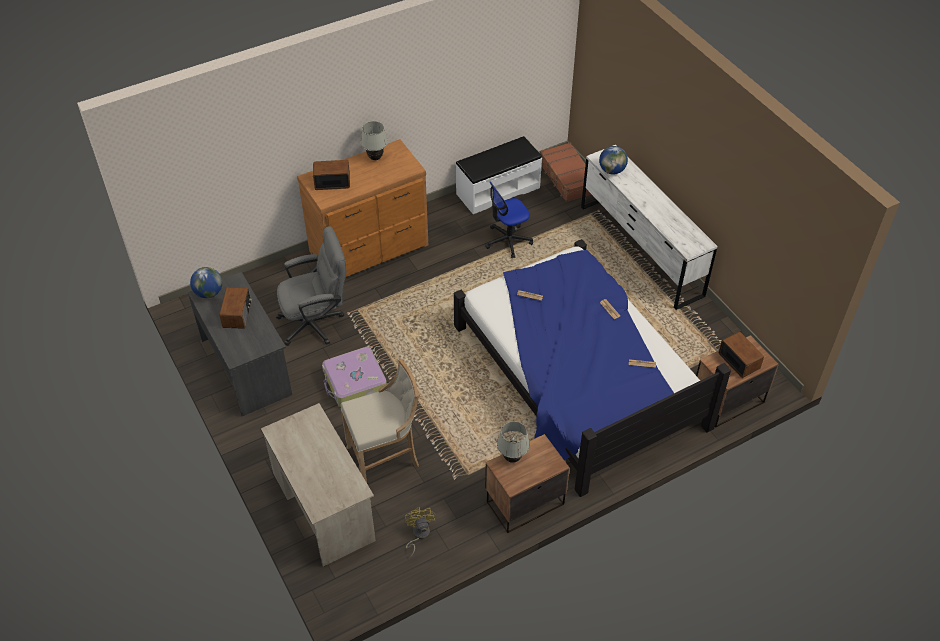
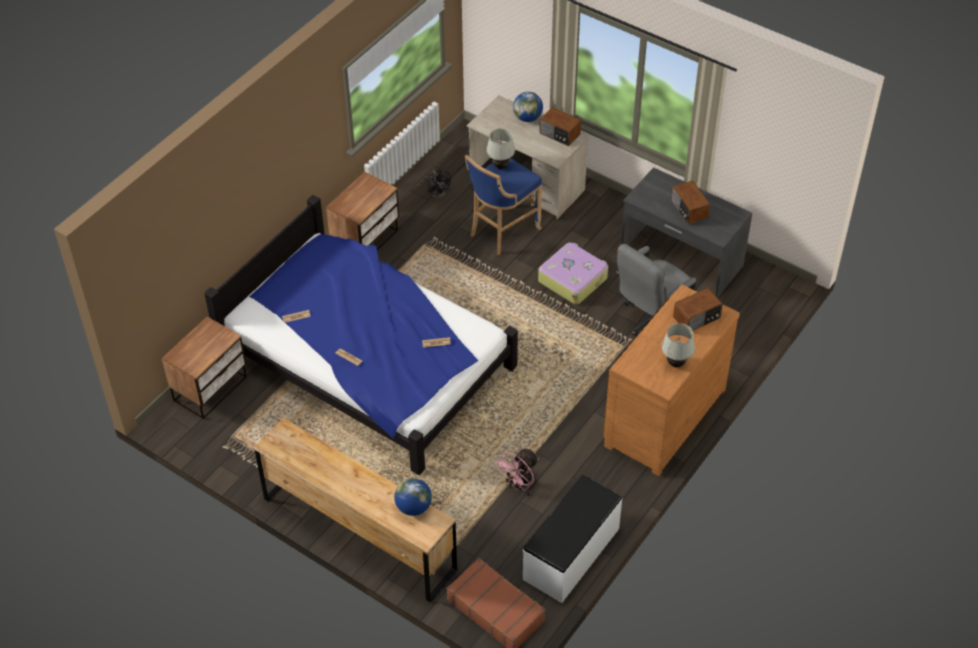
camera: 155 degrees right, 0 degrees up
globe [190,267,222,298] -> globe moved to [513,92,543,122]
beige stool [341,359,419,483] -> blue stool [465,155,542,255]
yellow fan [404,507,436,558] -> black fan [428,170,451,198]
office chair [485,182,533,258] -> pink fan [496,448,539,496]
white table lamp [497,421,530,463] -> white table lamp moved to [486,129,515,169]
white dresser [581,145,718,310] -> brown dresser [254,418,457,602]
radio [718,332,764,378] -> radio moved to [539,107,581,146]

